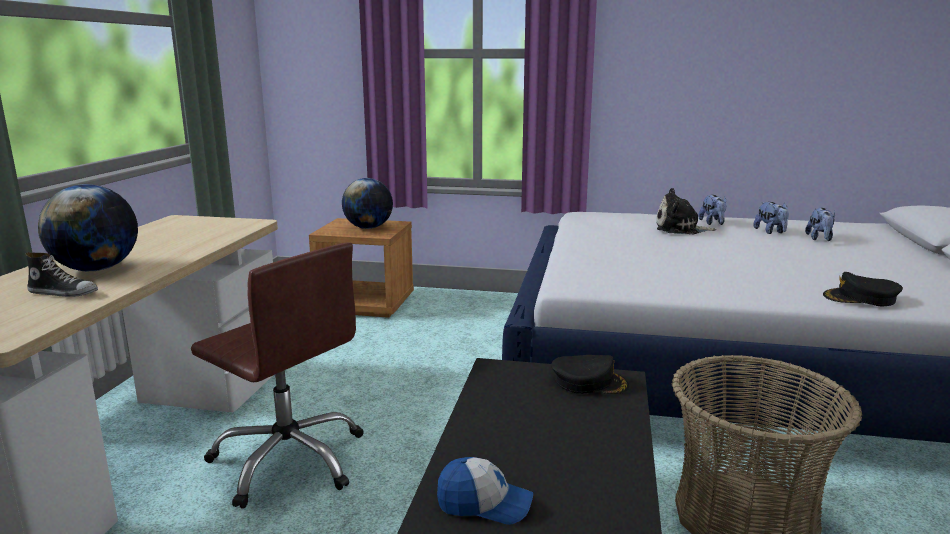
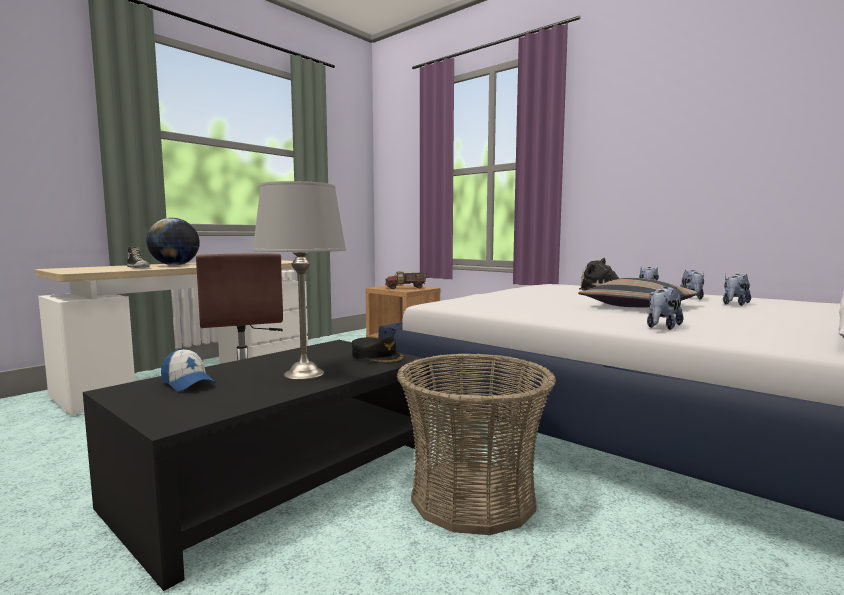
camera: 30 degrees right, 10 degrees down
globe [342,178,393,229] -> toy truck [385,271,427,289]
black cap [823,272,903,306] -> plush toy [647,286,684,330]
none -> grey table lamp [253,181,346,380]
none -> pillow [578,278,701,307]

